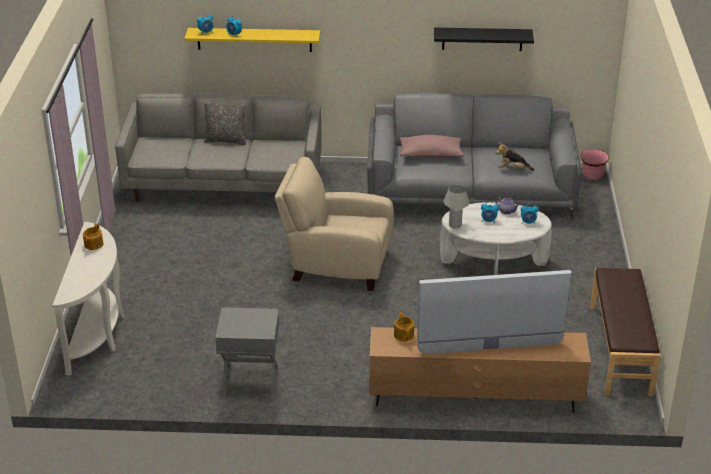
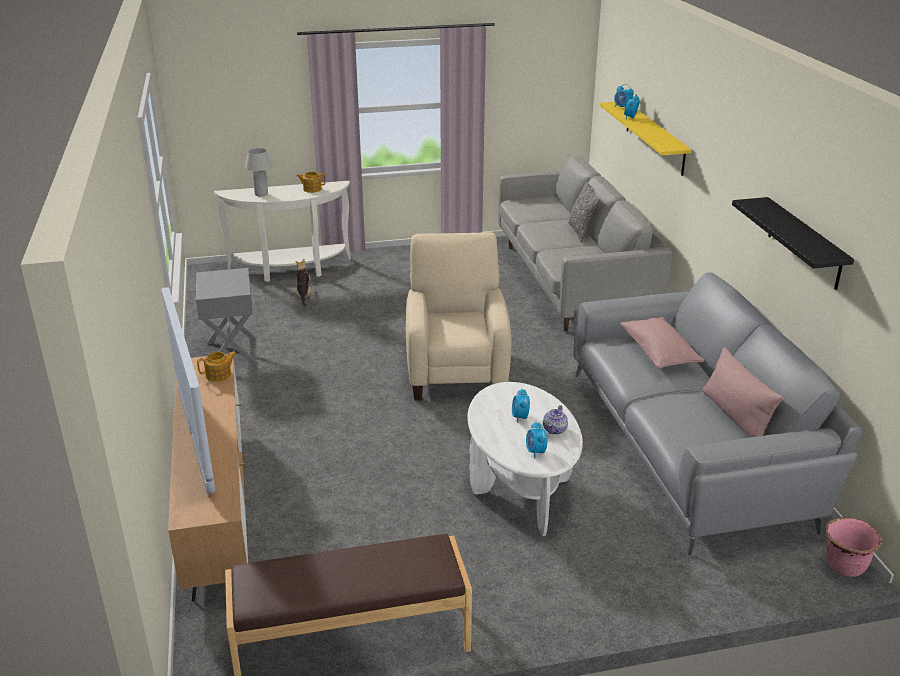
camera: 75 degrees right, 5 degrees down
white table lamp [444,185,469,229] -> white table lamp moved to [245,148,272,197]
plush toy [496,142,534,171] -> plush toy moved to [295,259,315,307]
none -> pink pillow [702,347,784,437]

